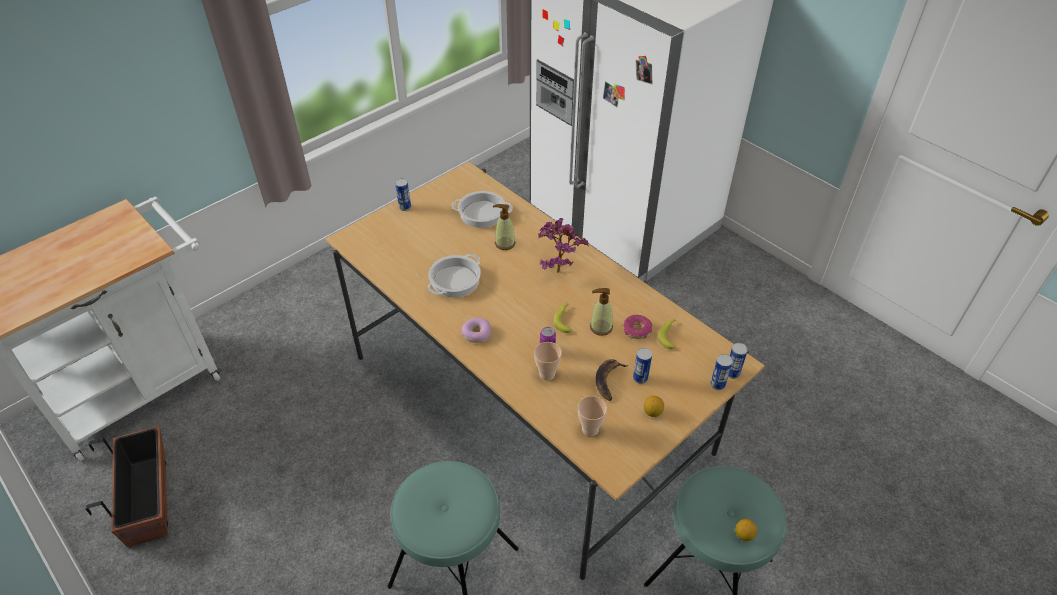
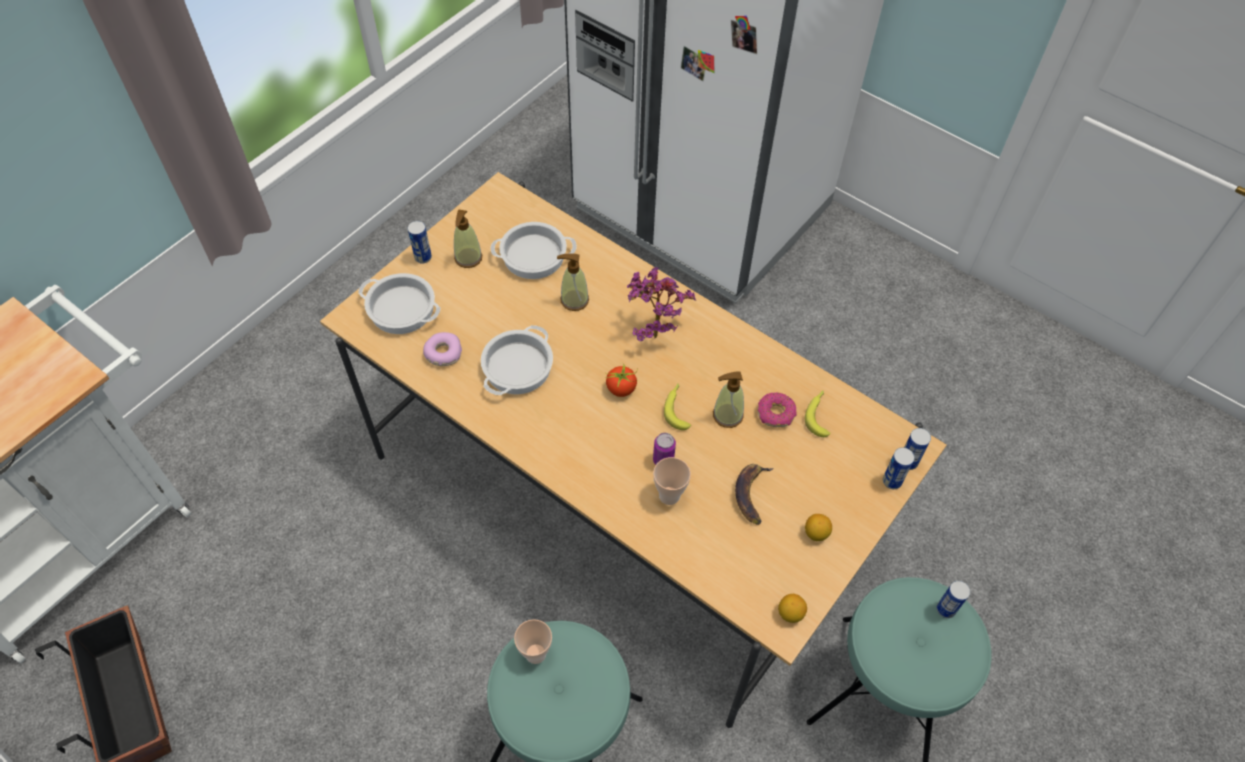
camera: 10 degrees left, 10 degrees up
donut [462,318,491,343] -> donut moved to [423,332,462,366]
cup [578,396,607,436] -> cup moved to [514,619,552,664]
can [633,348,652,384] -> can moved to [936,581,970,618]
lemon [735,519,757,541] -> lemon moved to [778,594,807,623]
none -> cooking pot [358,273,440,334]
none -> soap dispenser [454,209,482,268]
none -> tomato [606,363,638,397]

